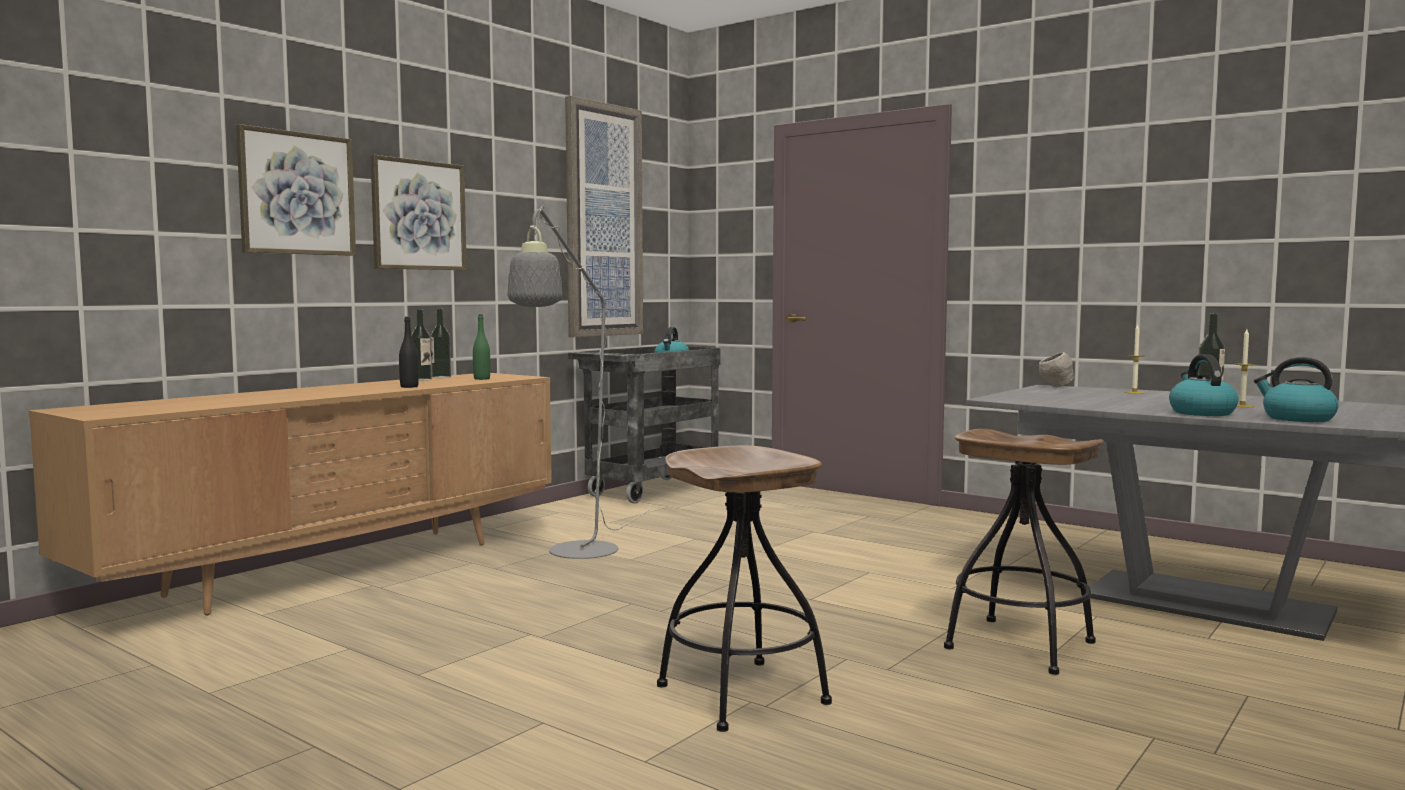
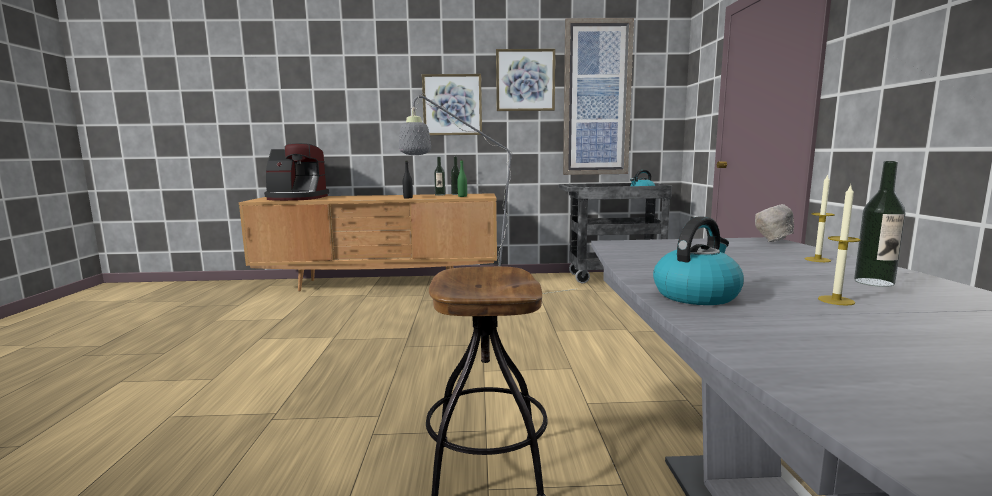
camera: 50 degrees right, 5 degrees up
picture [236,124,356,256] -> picture moved to [496,49,555,111]
brown stool [657,445,832,732] -> none
kettle [1254,357,1339,422] -> none
none -> coffee machine [264,143,329,201]

